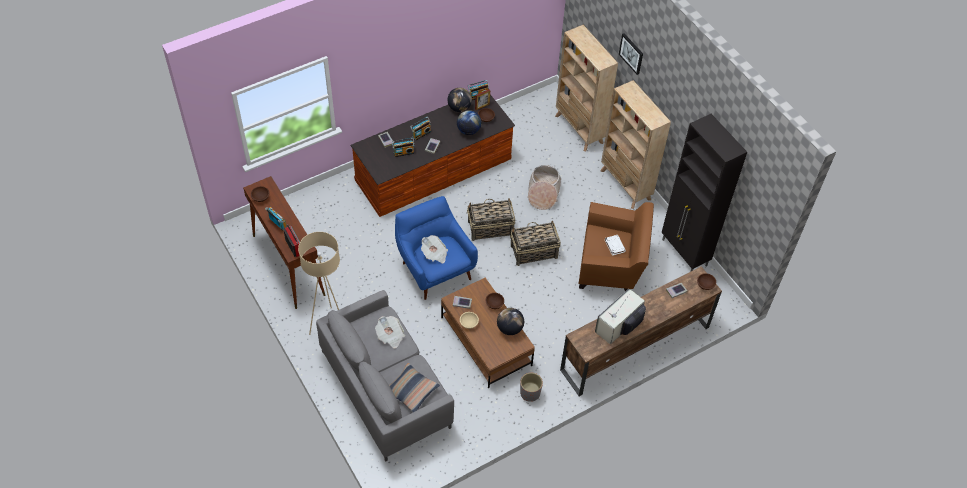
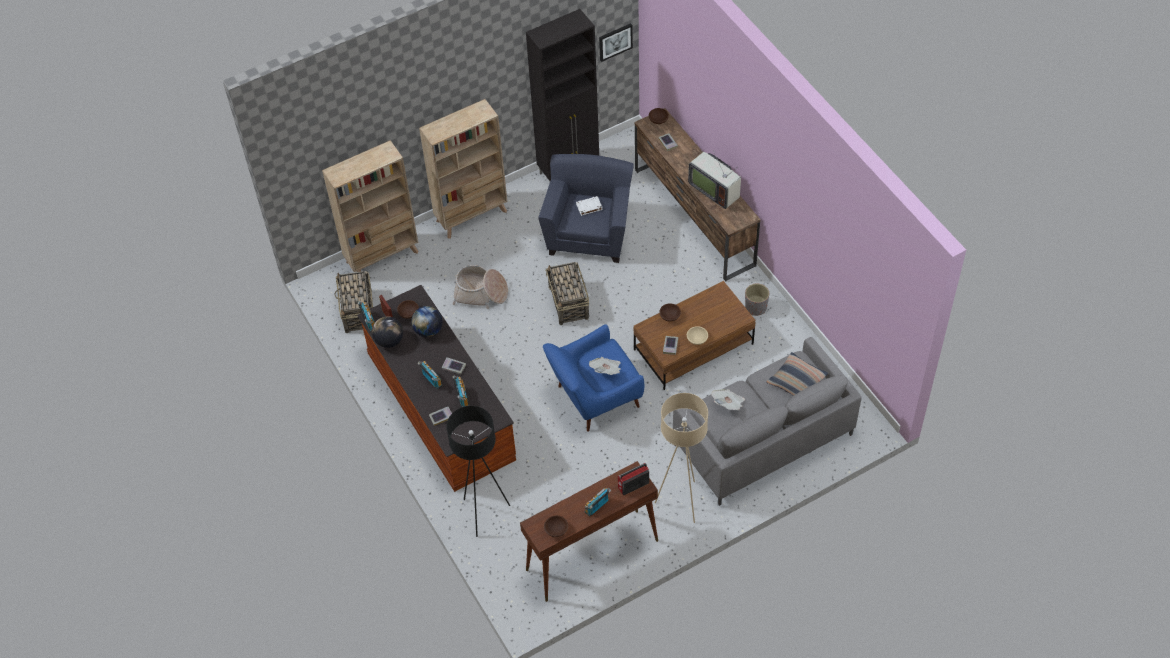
camera: 85 degrees left, 0 degrees up
basket [467,198,515,241] -> basket moved to [334,271,373,333]
globe [497,308,524,335] -> none
brown armchair [579,202,654,291] -> blue armchair [538,154,633,263]
picture [619,33,643,75] -> picture moved to [599,23,633,62]
none -> black floor lamp [446,406,510,537]

